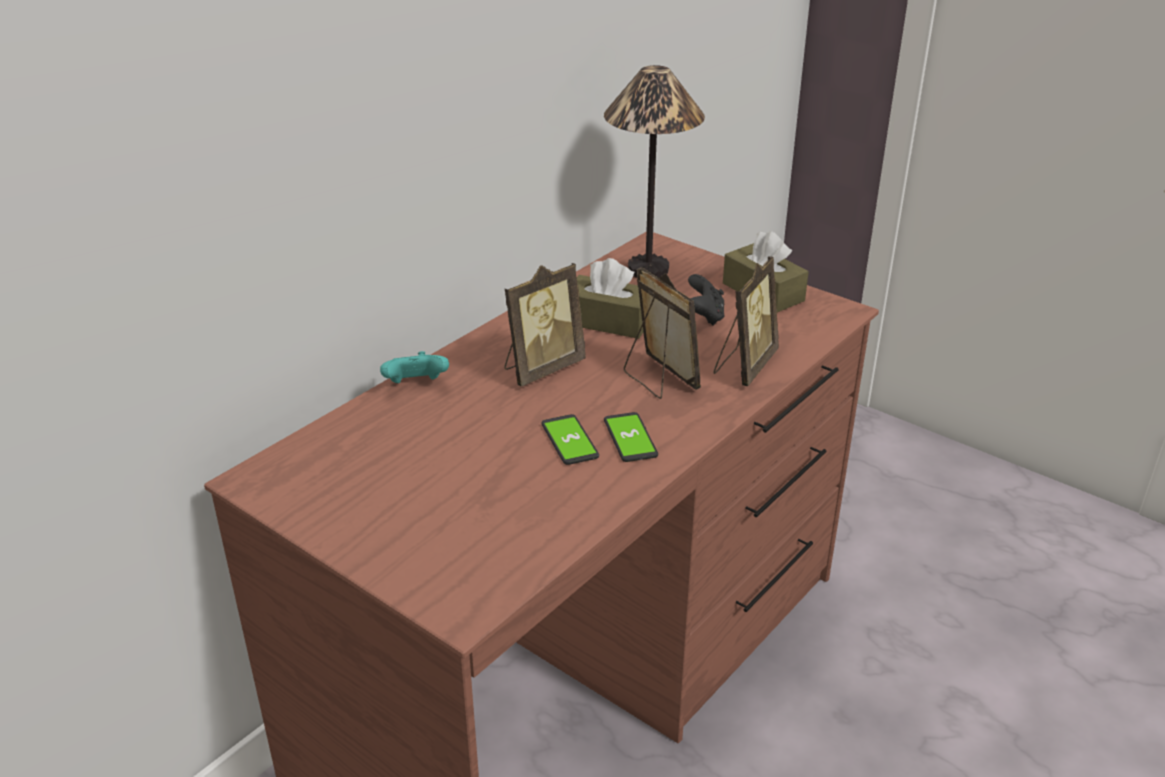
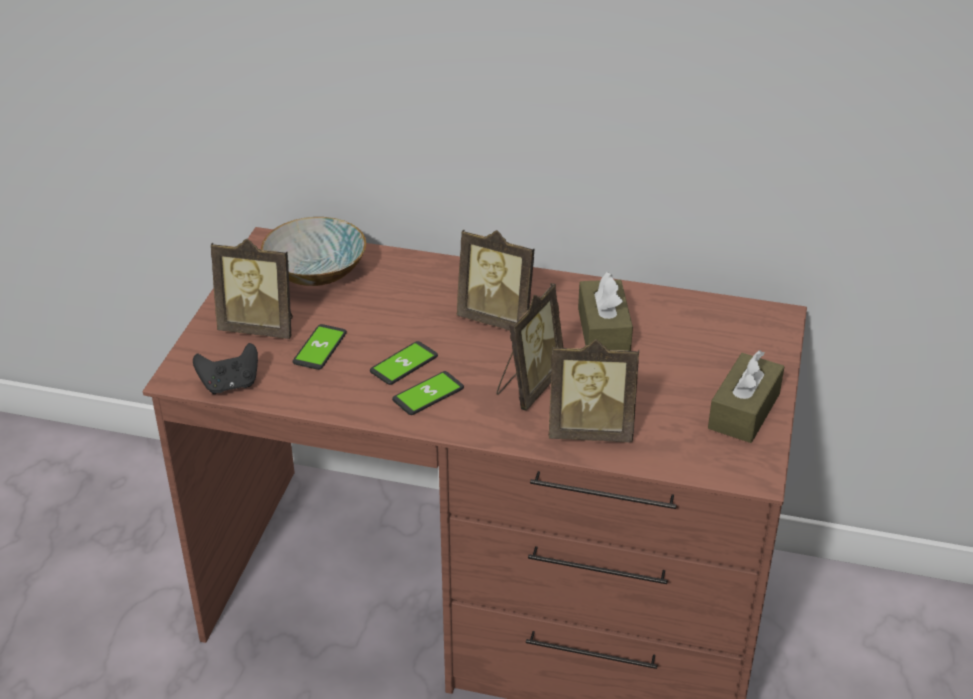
camera: 65 degrees right, 5 degrees up
turquoise game controller [380,351,449,383] -> none
table lamp [604,65,705,278] -> none
black game controller [688,274,725,326] -> black game controller moved to [193,343,258,394]
none -> picture frame [211,239,293,339]
none -> bowl [261,217,366,286]
none -> phone [293,324,347,370]

